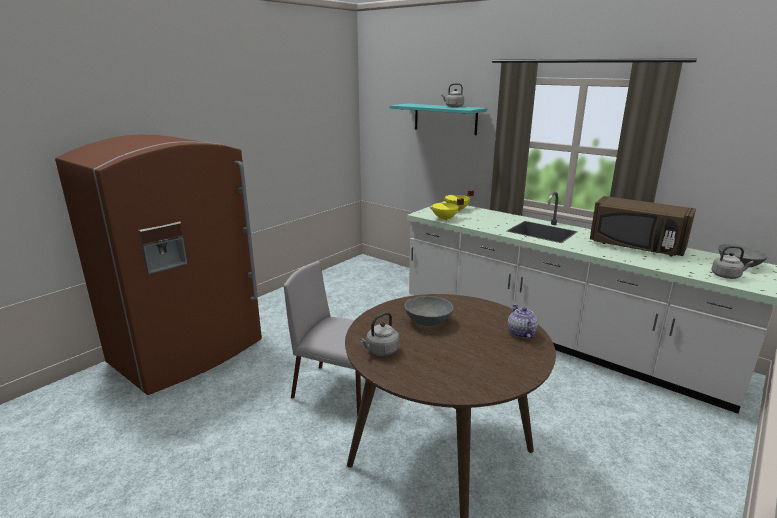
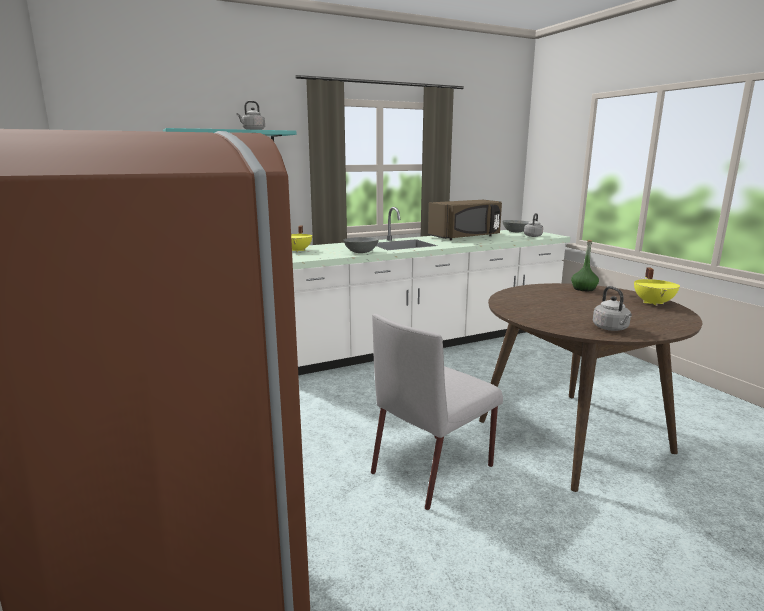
camera: 65 degrees left, 5 degrees down
grey bowl [405,296,453,326] -> grey bowl moved to [343,237,379,253]
yellow cooking pot [430,198,464,221] -> yellow cooking pot moved to [634,267,680,306]
teapot [507,304,538,338] -> green bottle [571,240,599,291]

